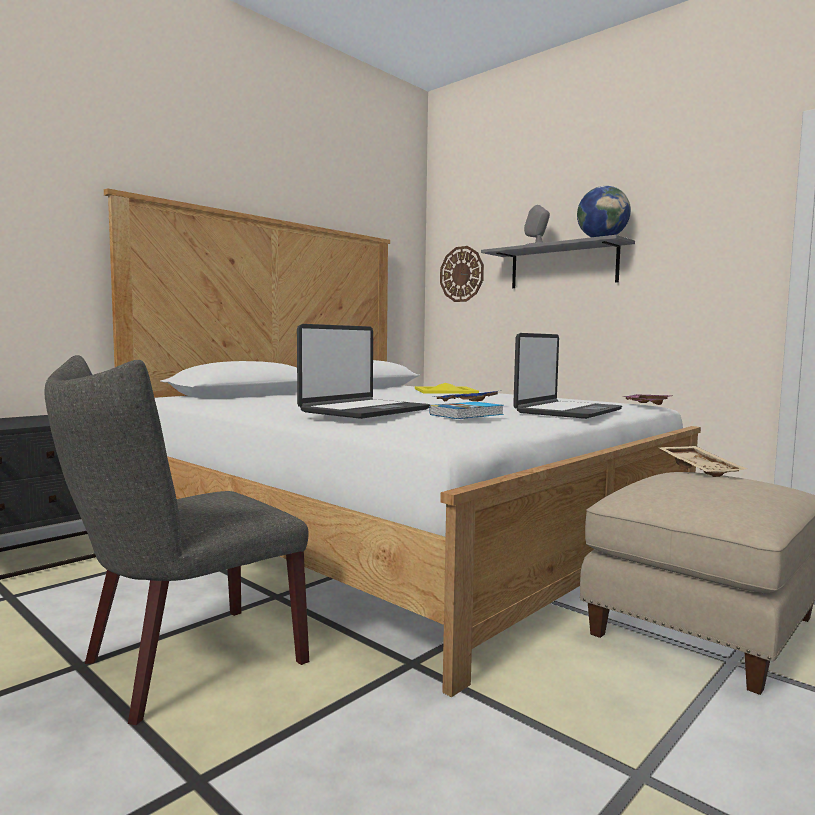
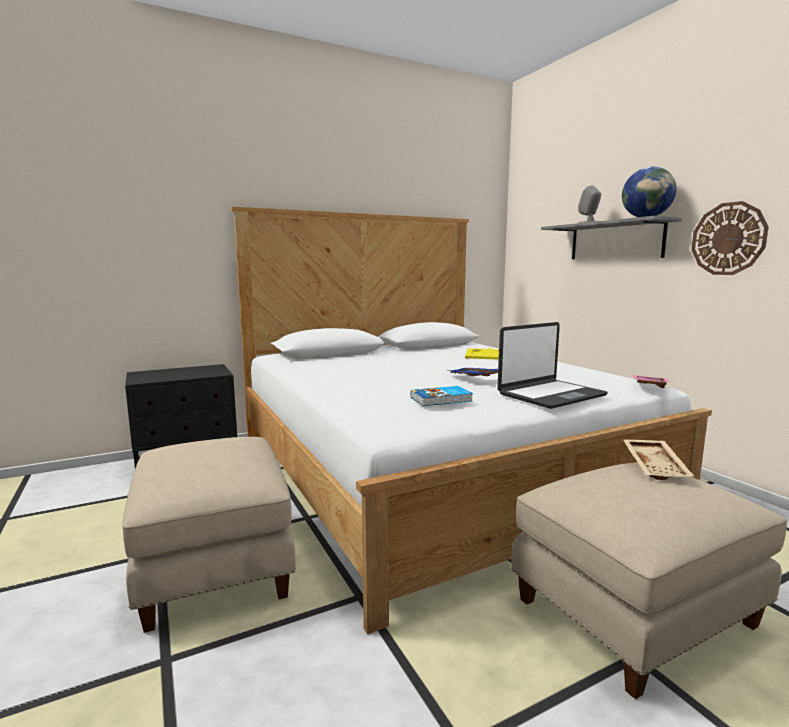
camera: 20 degrees right, 5 degrees up
grey chair [44,355,309,725] -> beige ottoman [122,437,296,633]
laptop [297,324,430,419] -> none
wall clock [440,246,484,302] -> wall clock moved to [691,201,769,275]

